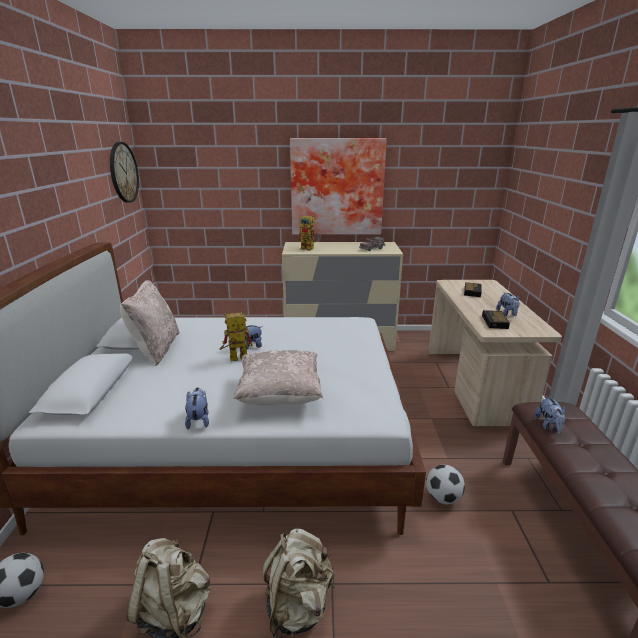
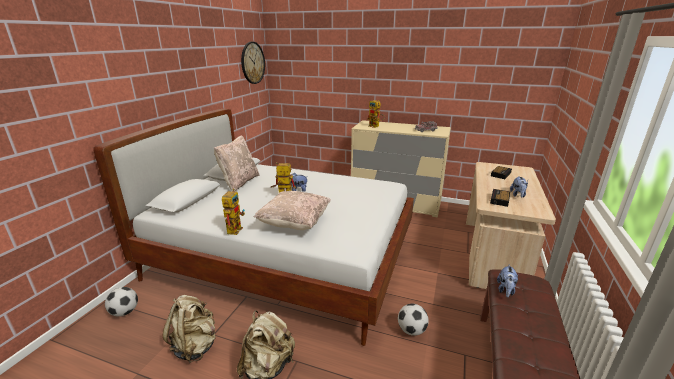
camera: 20 degrees right, 0 degrees up
plush toy [185,387,209,429] -> toy robot [222,188,245,235]
picture [290,138,387,235] -> none

